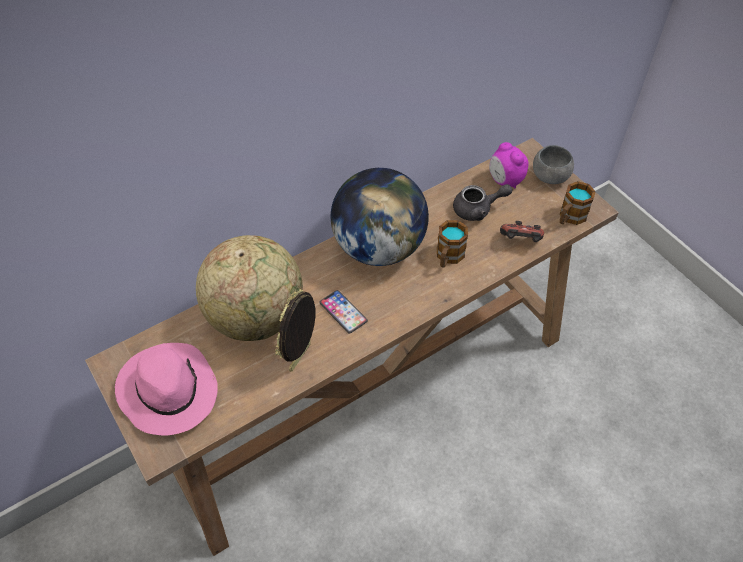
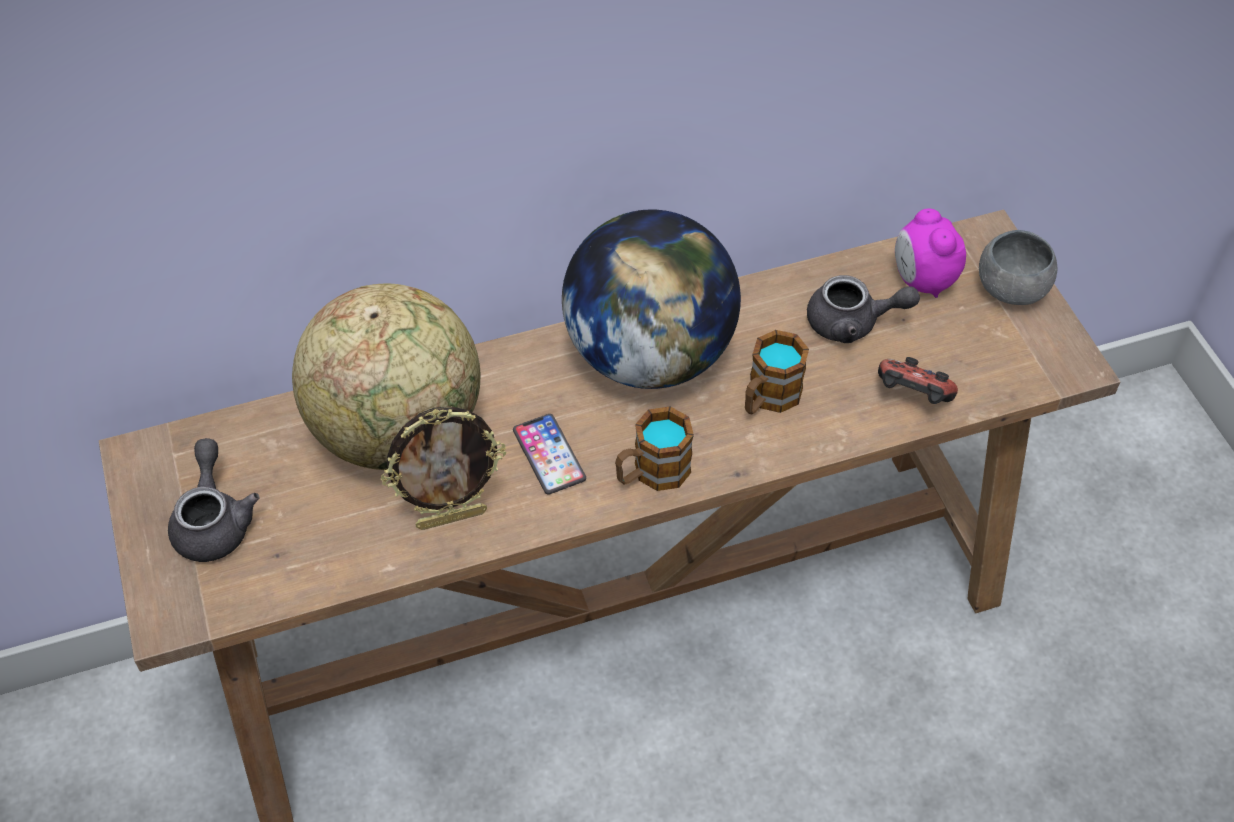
camera: 15 degrees right, 0 degrees up
pink hat [115,343,218,436] -> grey teapot [168,438,260,562]
picture frame [275,289,315,372] -> picture frame turned 150 degrees counterclockwise [381,406,506,530]
mug [559,181,596,225] -> mug moved to [615,406,694,491]

